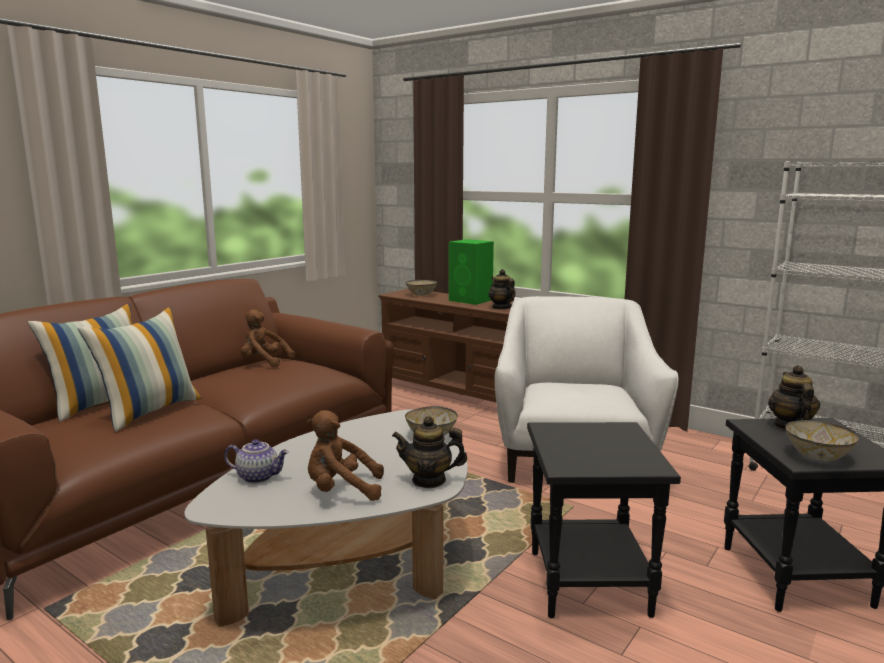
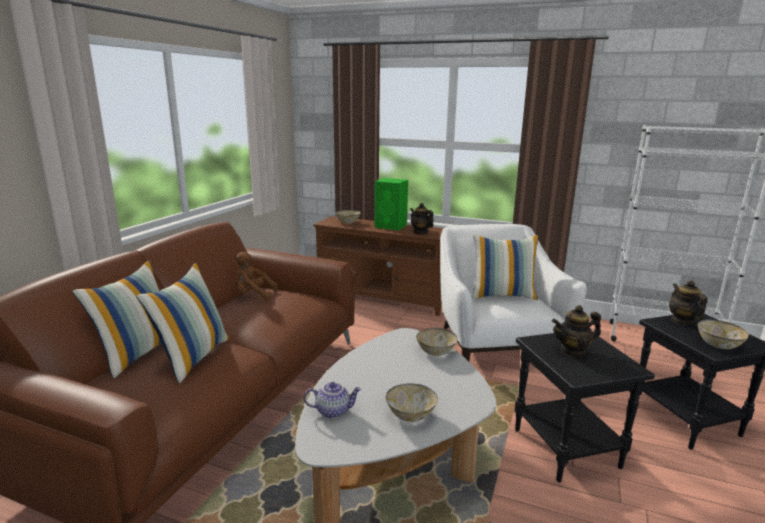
camera: 15 degrees left, 5 degrees up
brown plush toy [307,410,384,501] -> bowl [386,383,438,422]
teapot [392,416,467,488] -> teapot moved to [552,305,601,357]
none -> pillow [472,234,539,300]

